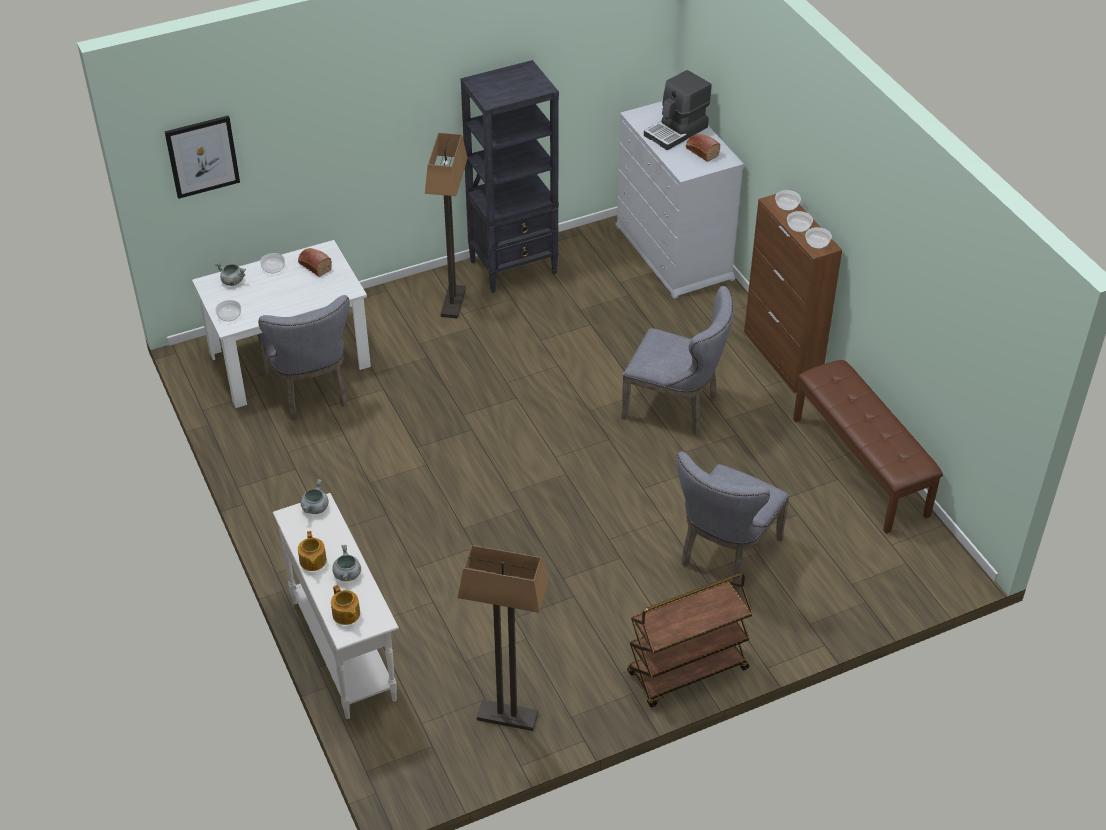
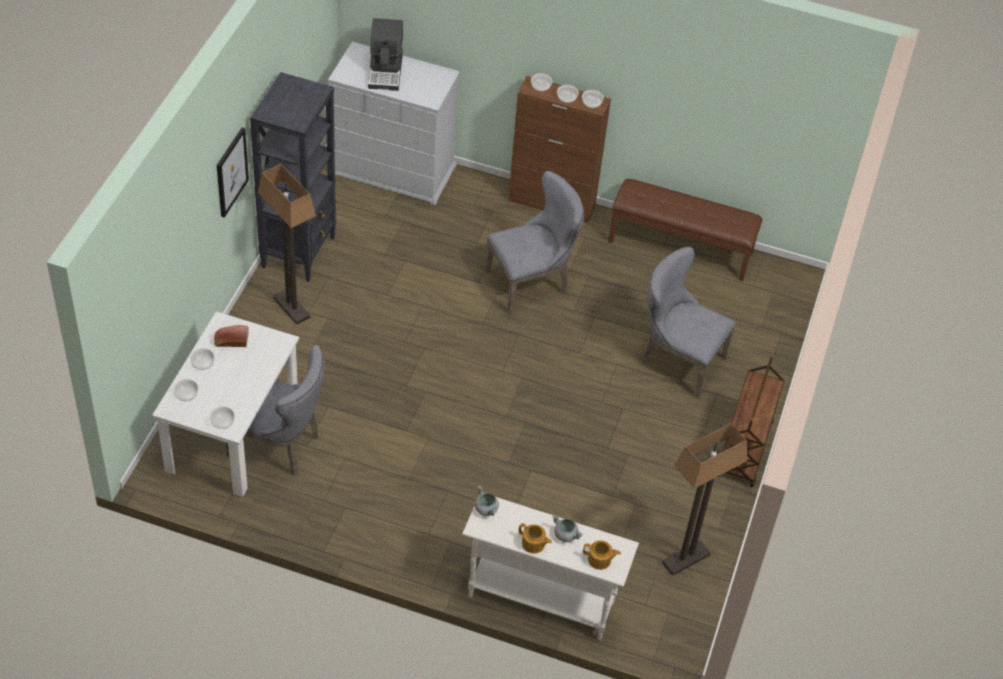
camera: 50 degrees left, 5 degrees up
picture [165,116,240,199] -> picture moved to [217,127,249,218]
grey cooking pot [215,262,246,286] -> bowl [173,379,198,401]
grey chair [676,451,789,590] -> grey chair turned 135 degrees clockwise [642,247,736,399]
bread [686,134,720,162] -> none

